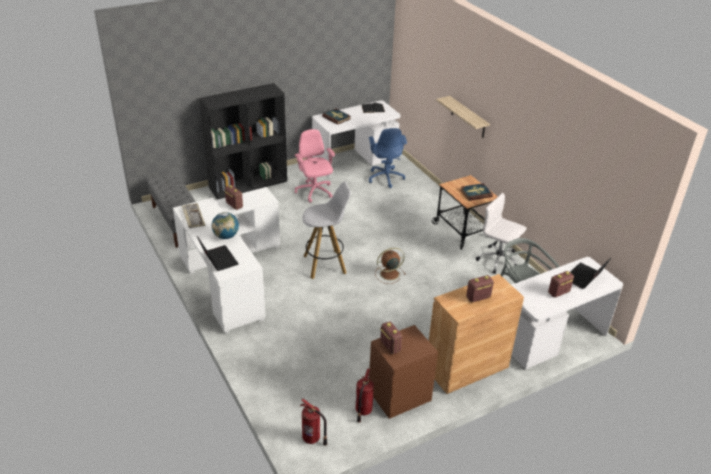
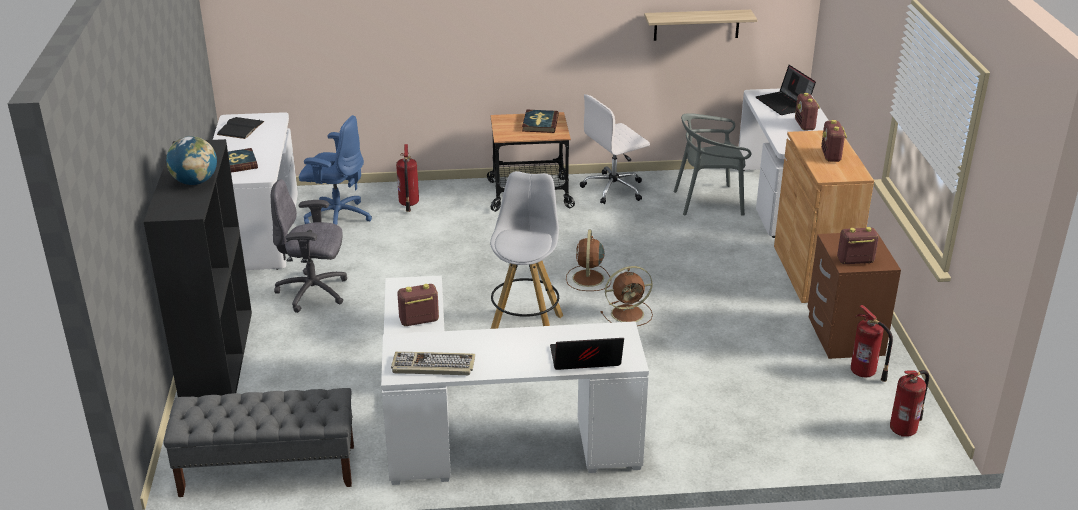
camera: 65 degrees left, 5 degrees down
globe [212,212,239,239] -> globe moved to [166,136,217,185]
pink office chair [295,129,335,203] -> grey office chair [271,179,347,313]
shelf [436,96,490,138] -> shelf moved to [644,10,757,41]
none -> fire extinguisher [396,144,419,212]
none -> brown fan [601,266,653,326]

